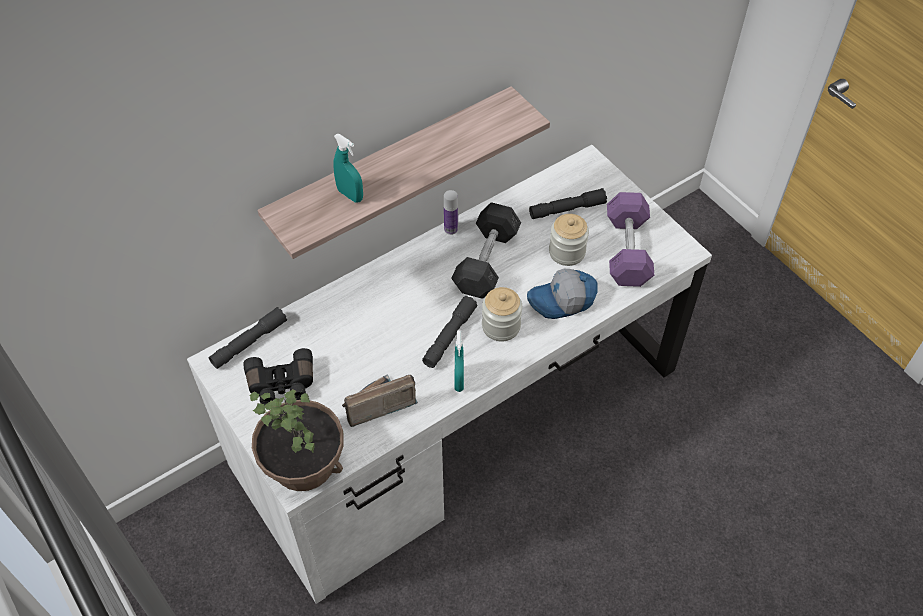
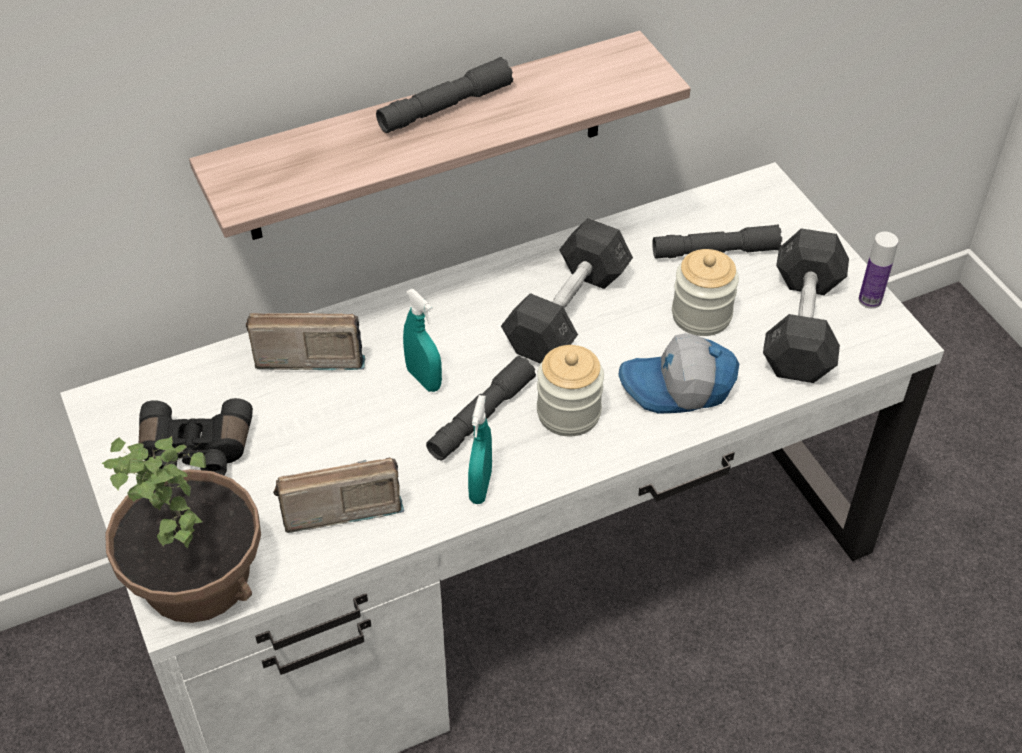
camera: 10 degrees right, 5 degrees down
grey flashlight [209,307,287,369] -> grey flashlight moved to [376,57,513,133]
turquoise spray bottle [333,134,363,203] -> turquoise spray bottle moved to [403,289,442,392]
bottle [444,190,458,235] -> bottle moved to [859,232,898,309]
purple dumbbell [607,192,654,287] -> grey dumbbell [763,228,849,383]
none -> radio [246,313,366,370]

